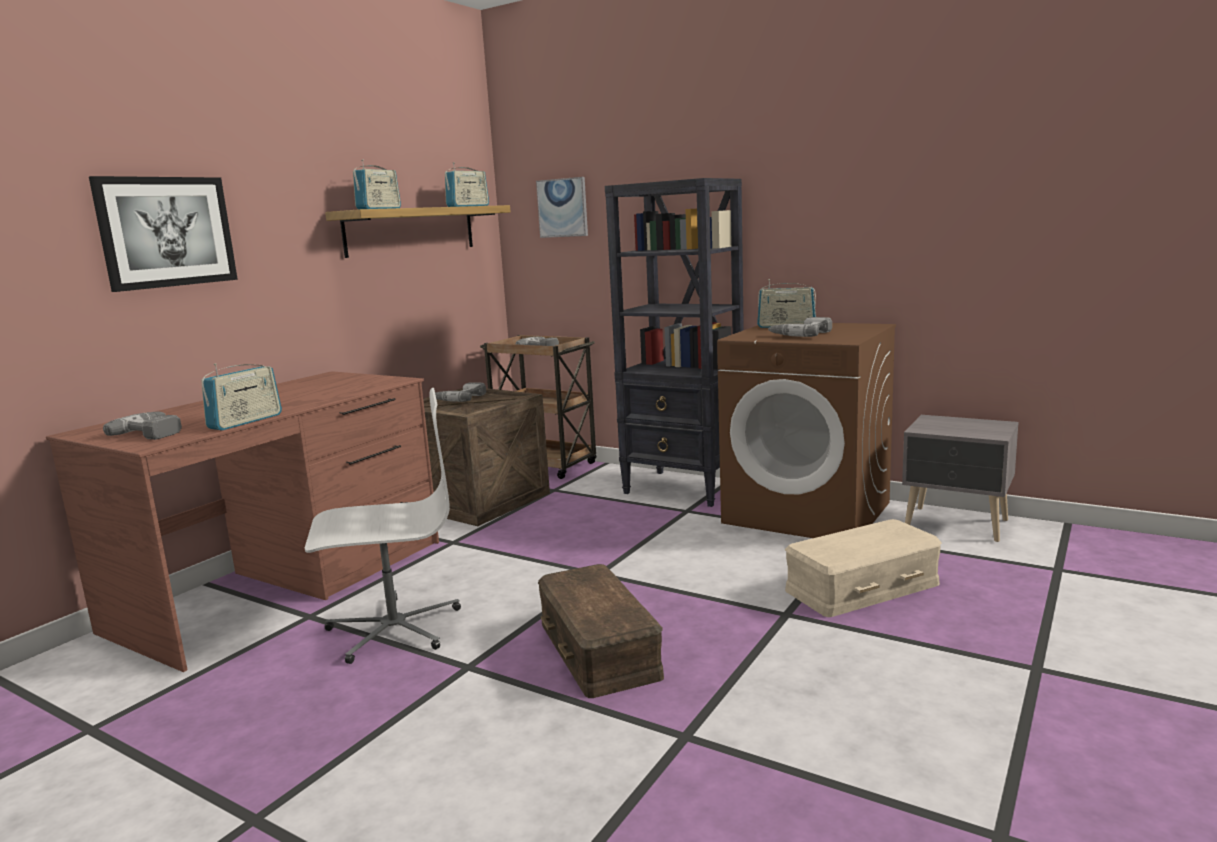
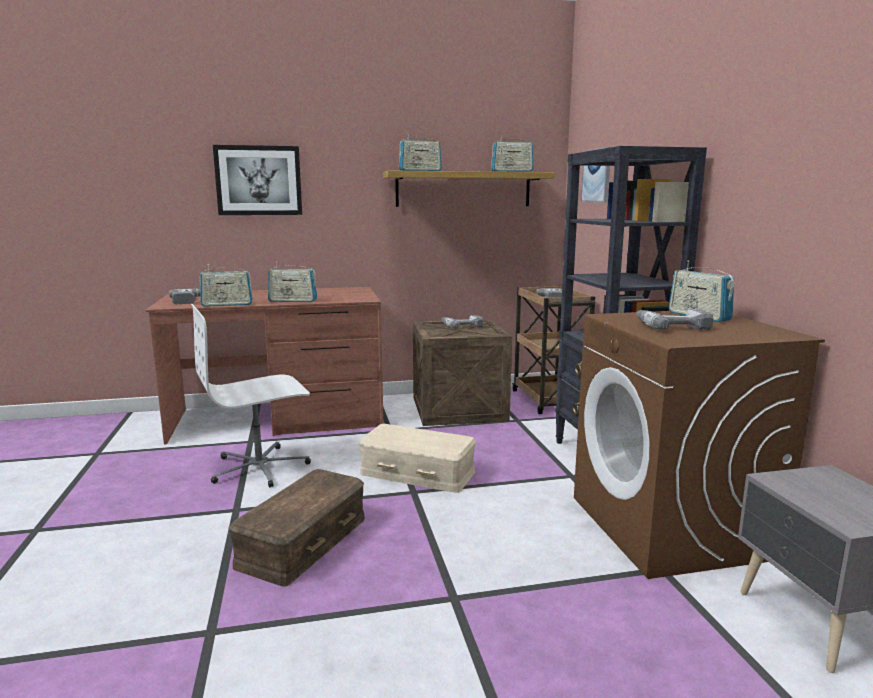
camera: 45 degrees right, 0 degrees up
white office chair [305,388,461,664] -> white office chair turned 120 degrees clockwise [191,304,311,487]
beige storage box [785,519,942,617] -> beige storage box moved to [359,424,476,493]
none -> radio [268,261,317,302]

